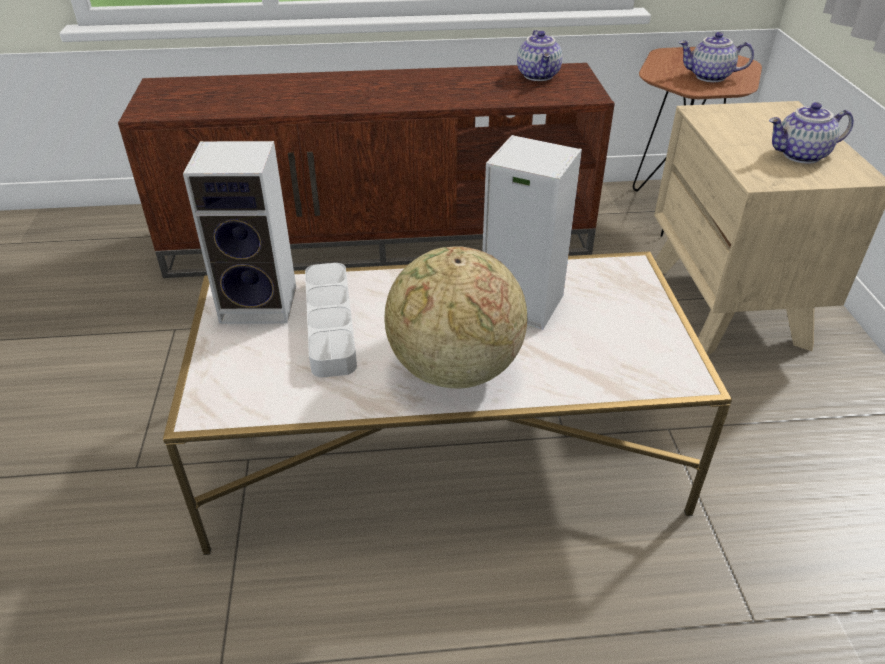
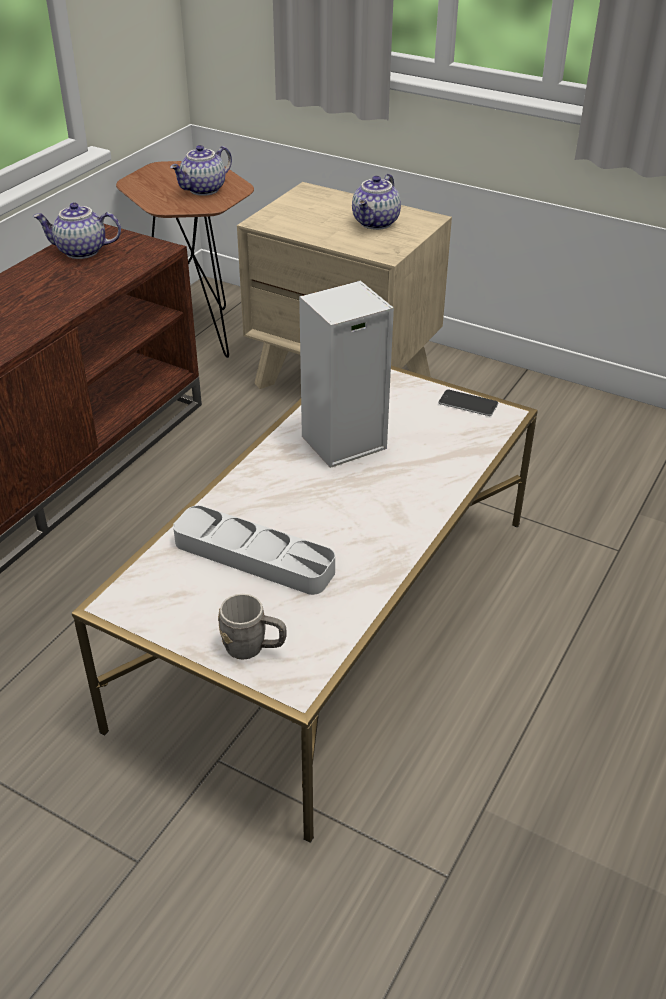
camera: 55 degrees left, 0 degrees up
speaker [183,141,296,324] -> none
globe [384,246,527,388] -> none
teapot [517,30,562,81] -> teapot turned 150 degrees clockwise [33,202,121,259]
none -> grey mug [218,594,287,660]
none -> phone [438,389,498,416]

